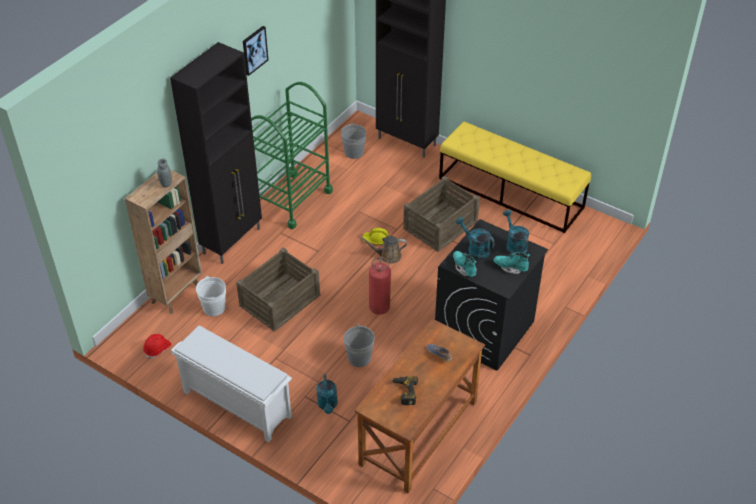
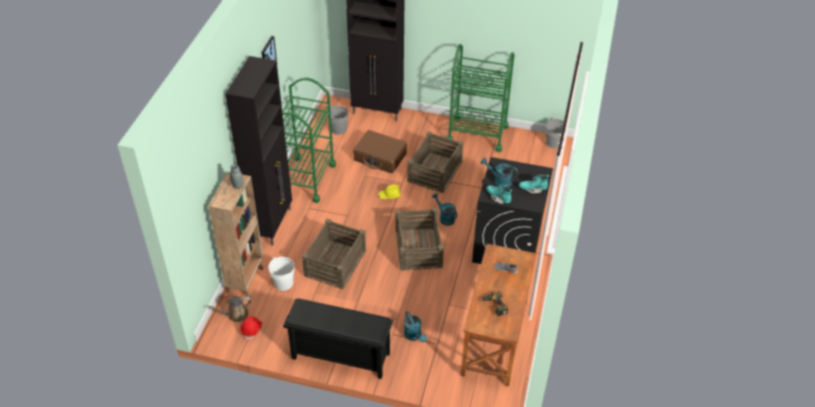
camera: 20 degrees left, 0 degrees up
white shoe rack [171,325,292,442] -> black shoe rack [283,298,393,379]
grey bucket [344,324,375,367] -> grey bucket moved to [546,118,564,149]
brown watering can [360,236,407,264] -> brown watering can moved to [206,297,251,322]
fire extinguisher [369,257,391,315] -> crate [396,208,444,271]
yellow bench [439,122,591,233] -> green cart [447,44,515,152]
turquoise watering can [503,210,529,254] -> turquoise watering can moved to [432,193,457,226]
none -> brown suitcase [353,130,407,173]

